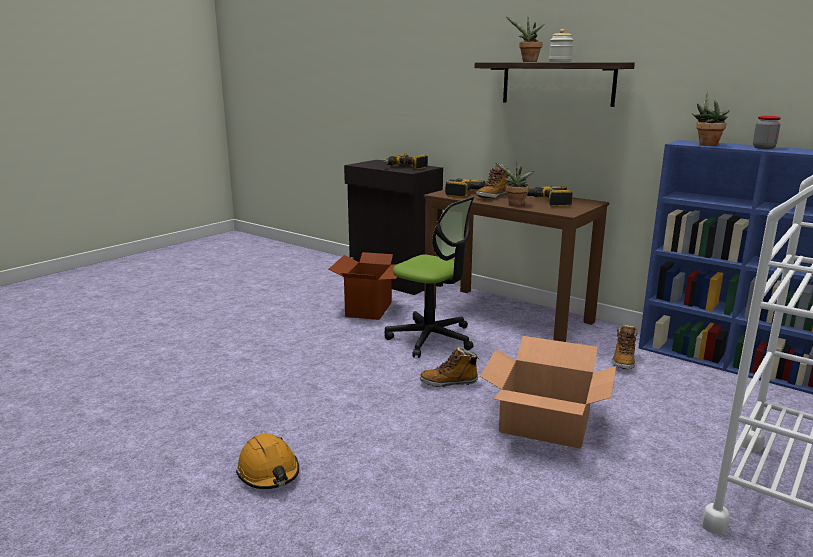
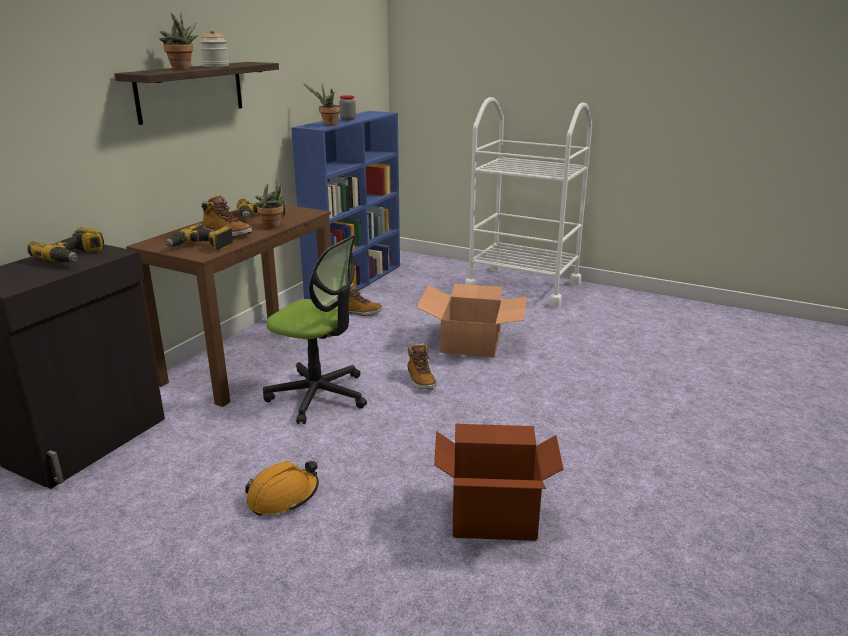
camera: 100 degrees left, 5 degrees up
orange hard hat [236,434,299,489] -> orange hard hat moved to [245,461,319,516]
cardboard box [329,252,397,320] -> cardboard box moved to [434,424,564,541]
office chair [385,197,474,358] -> office chair turned 90 degrees clockwise [263,235,367,424]

